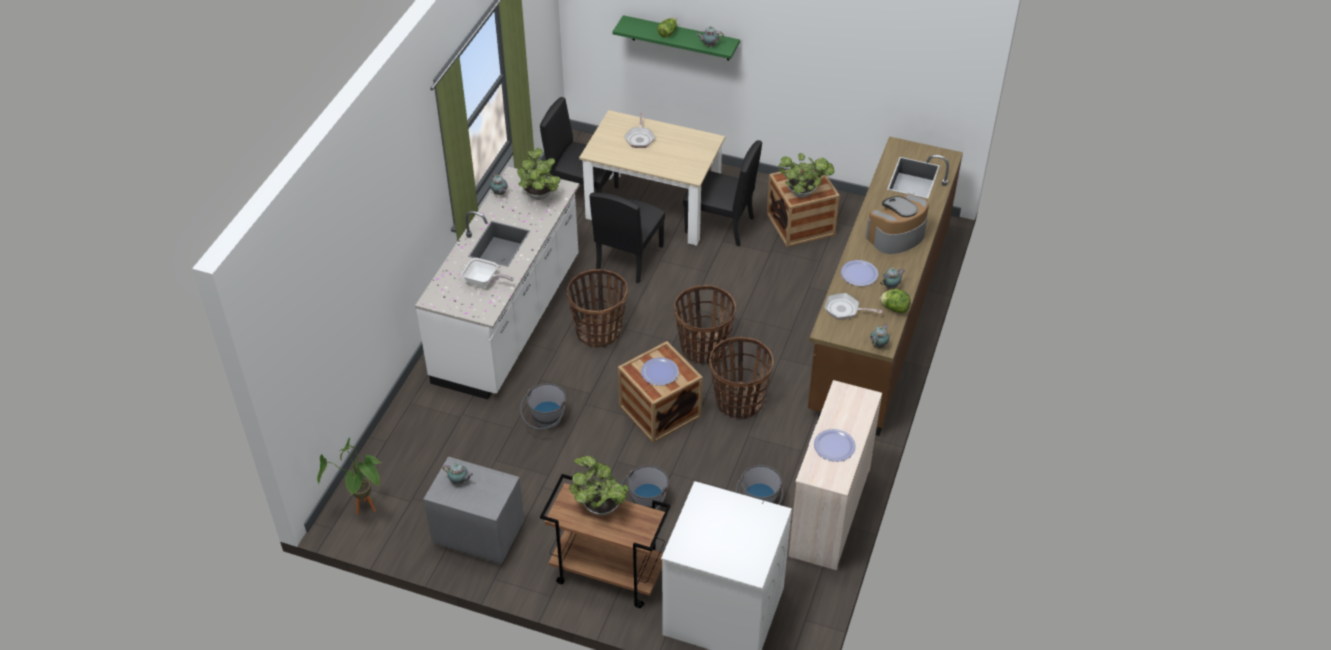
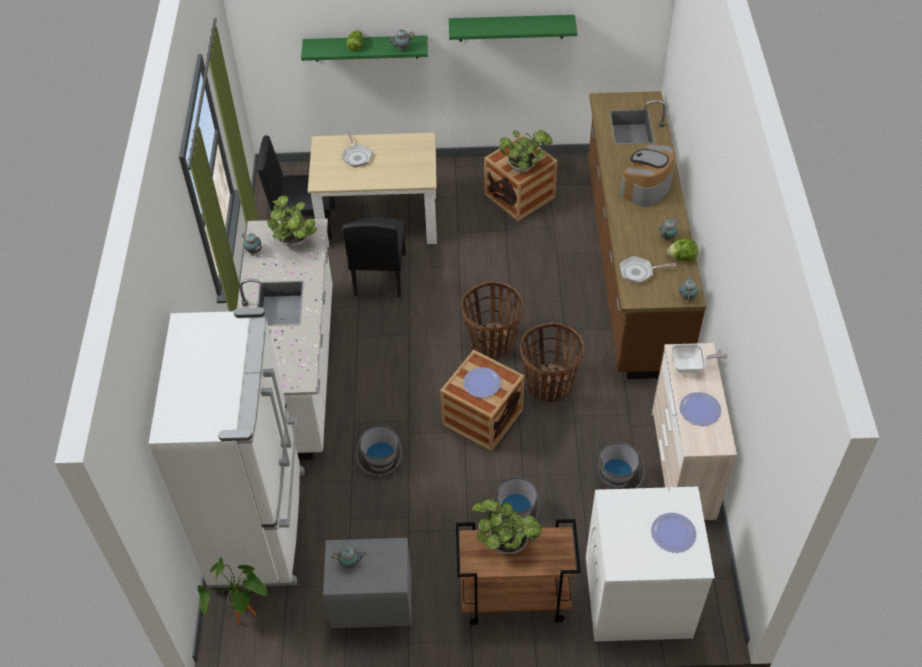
camera: 20 degrees left, 5 degrees up
frying pan [462,258,514,287] -> frying pan moved to [671,344,728,373]
basket [566,269,628,348] -> none
black chair [683,140,762,247] -> none
plate [841,260,878,286] -> plate moved to [651,513,696,553]
none -> white fridge [149,307,305,588]
none -> green shelf [449,15,577,41]

